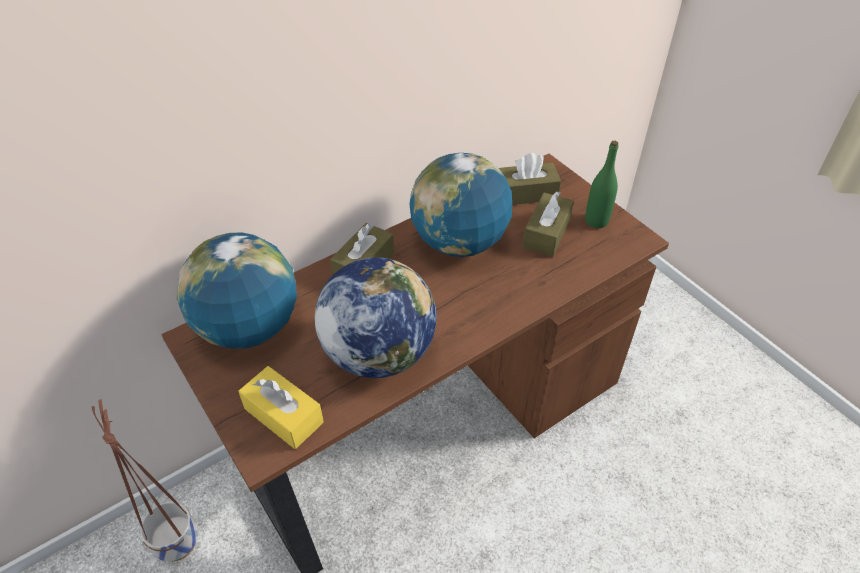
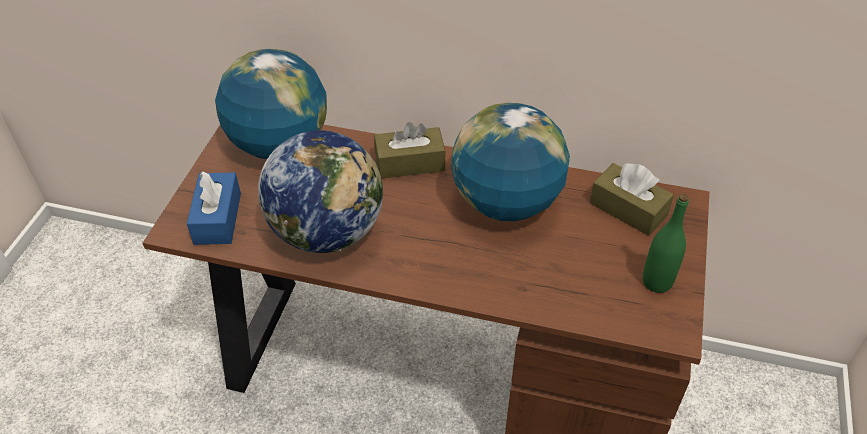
camera: 50 degrees right, 0 degrees up
planter [91,399,198,561] -> none
yellow tissue box [238,366,324,449] -> blue tissue box [187,172,241,245]
brown tissue box [523,191,574,257] -> none

